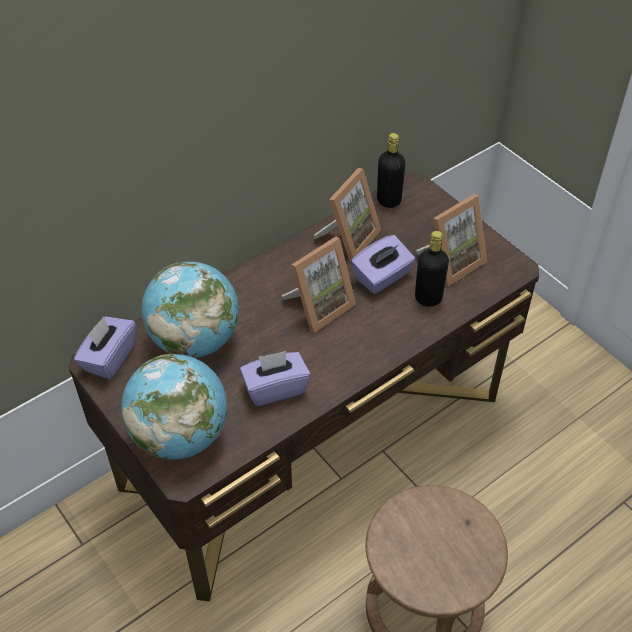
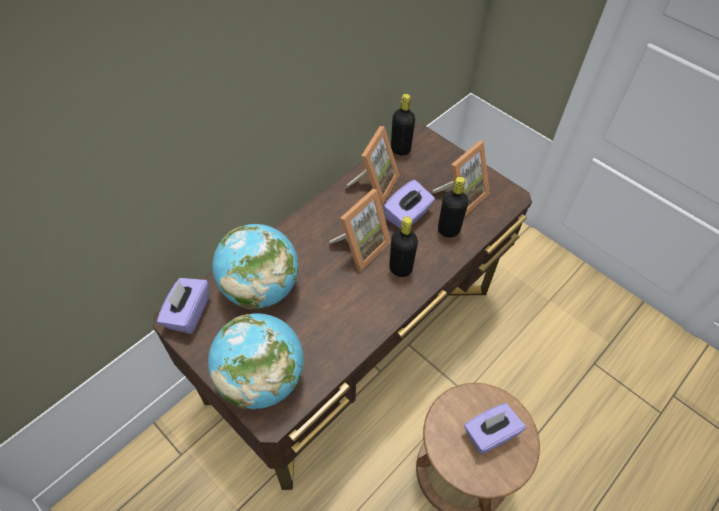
camera: 10 degrees left, 5 degrees up
purple tissue box [240,351,311,406] -> purple tissue box moved to [464,403,526,455]
none -> black bottle [389,217,418,277]

